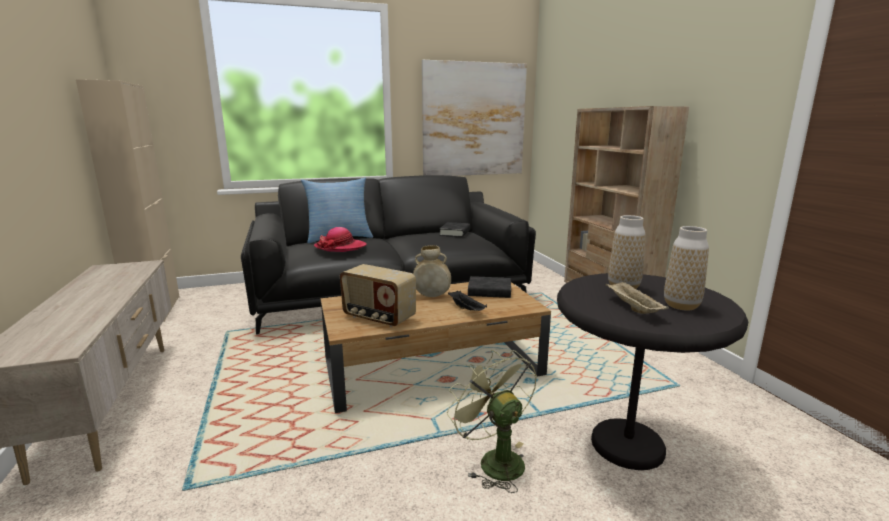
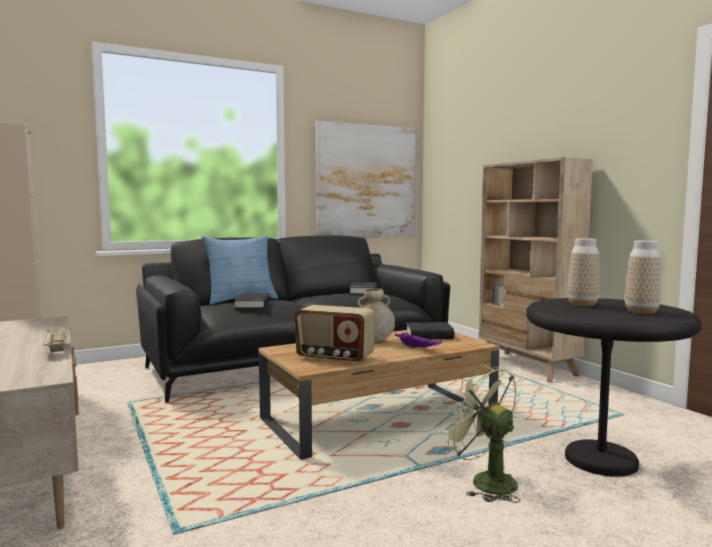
camera: 10 degrees left, 10 degrees down
hat [314,227,367,252] -> black book [234,294,270,309]
black tray [448,291,487,311] -> purple tray [395,333,442,349]
beige tray [606,281,669,314] -> beige tray moved to [42,329,71,352]

